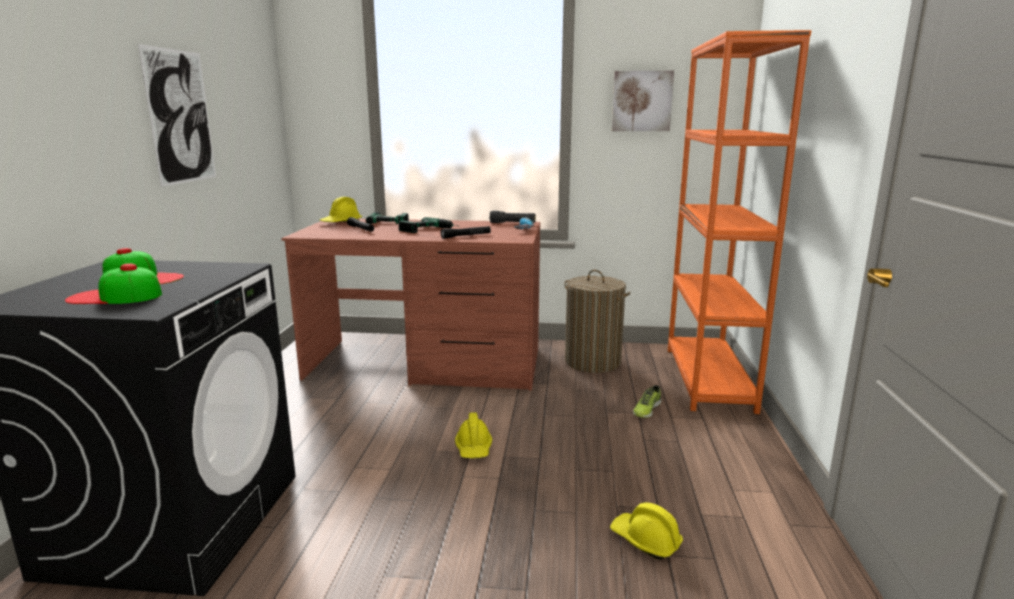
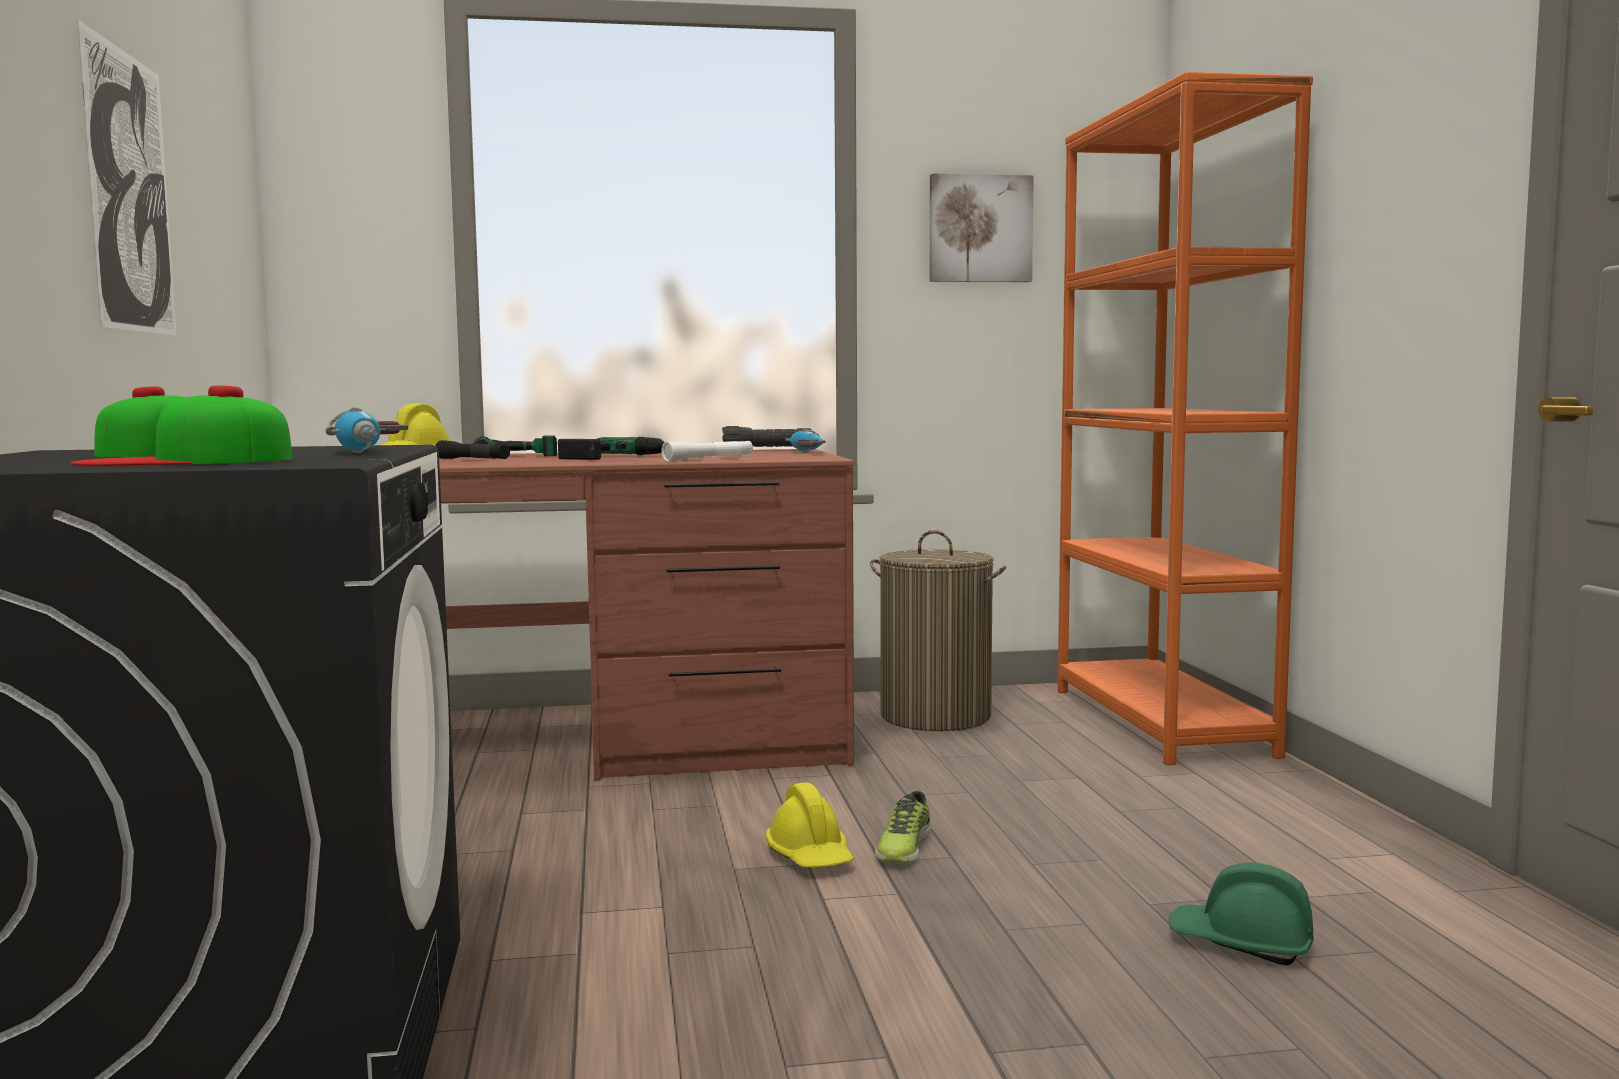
camera: 15 degrees left, 10 degrees down
black flashlight [441,226,491,239] -> white flashlight [662,441,753,461]
yellow hard hat [610,502,683,560] -> green hard hat [1169,863,1313,965]
shoe [633,385,662,418] -> shoe moved to [875,791,931,863]
none -> power drill [326,408,408,453]

